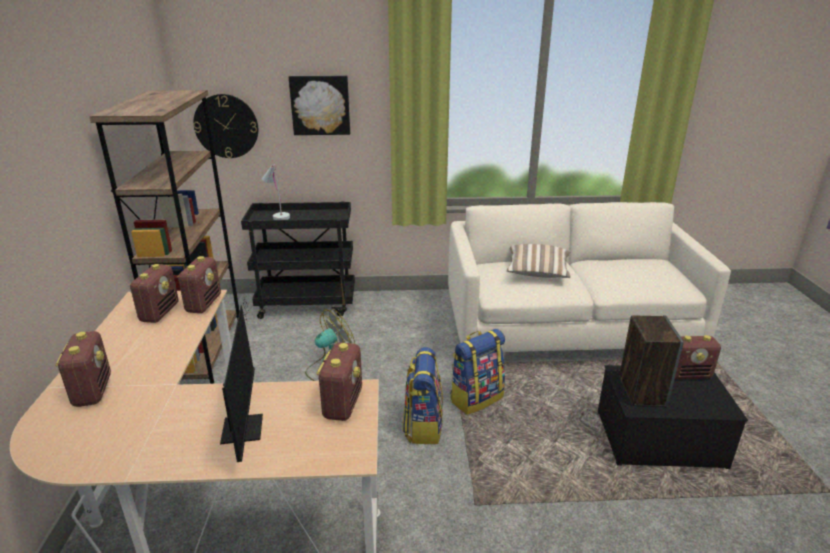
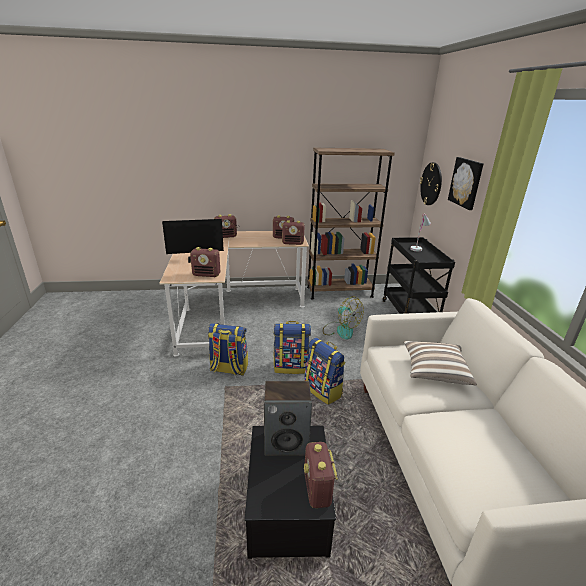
camera: 85 degrees right, 0 degrees up
none -> backpack [208,323,248,376]

